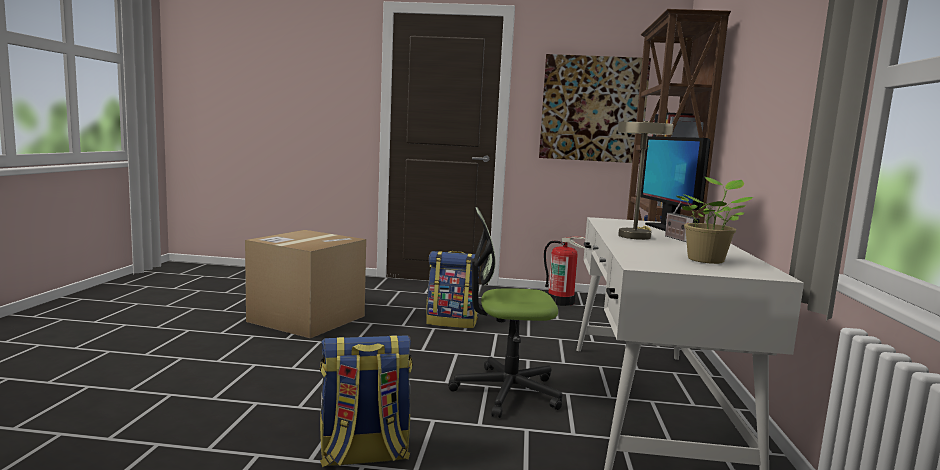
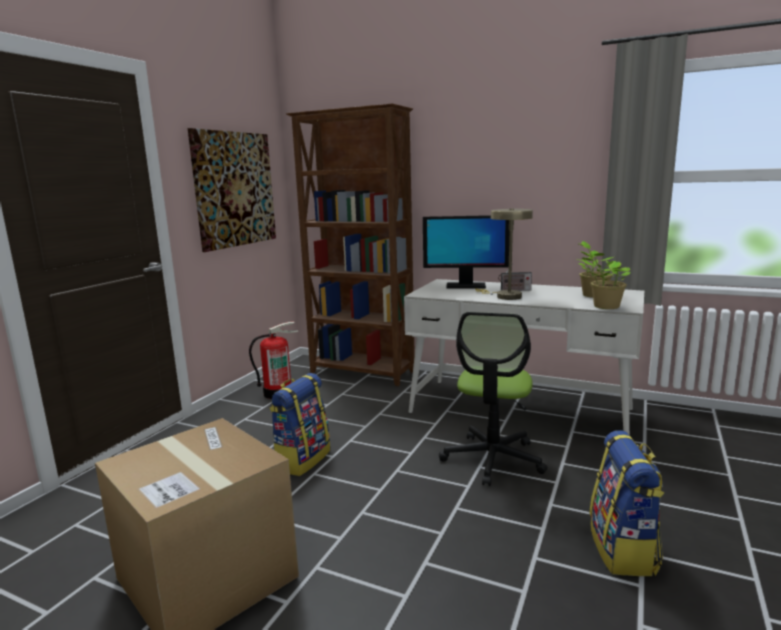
camera: 70 degrees left, 5 degrees up
none -> potted plant [581,251,631,309]

